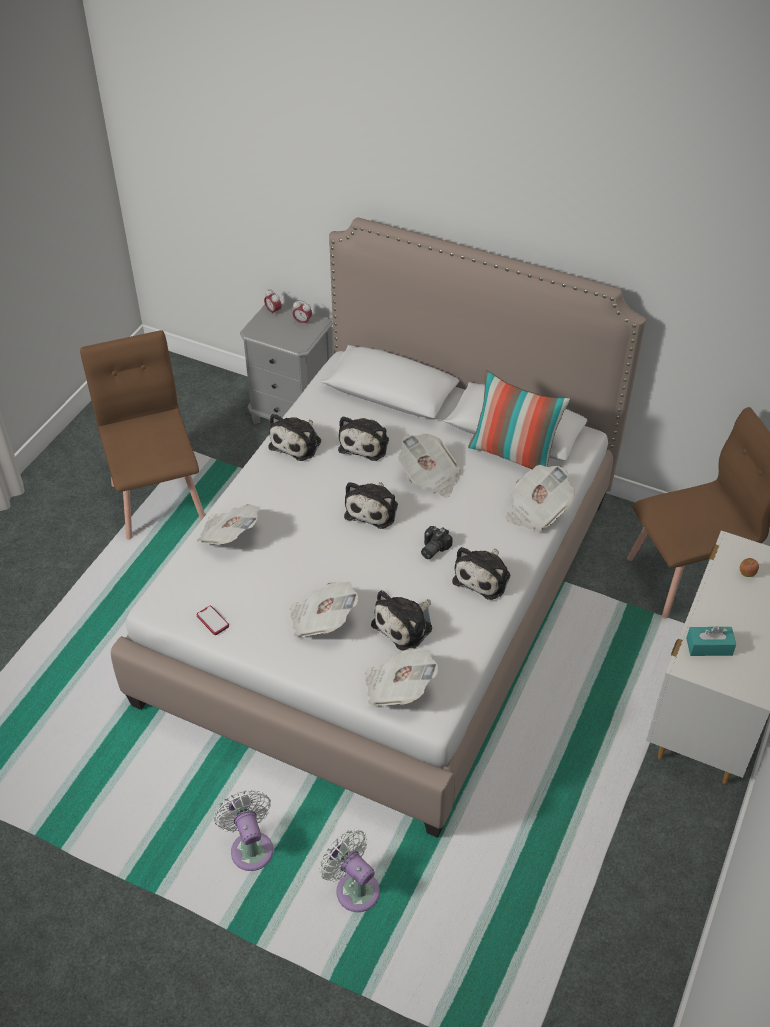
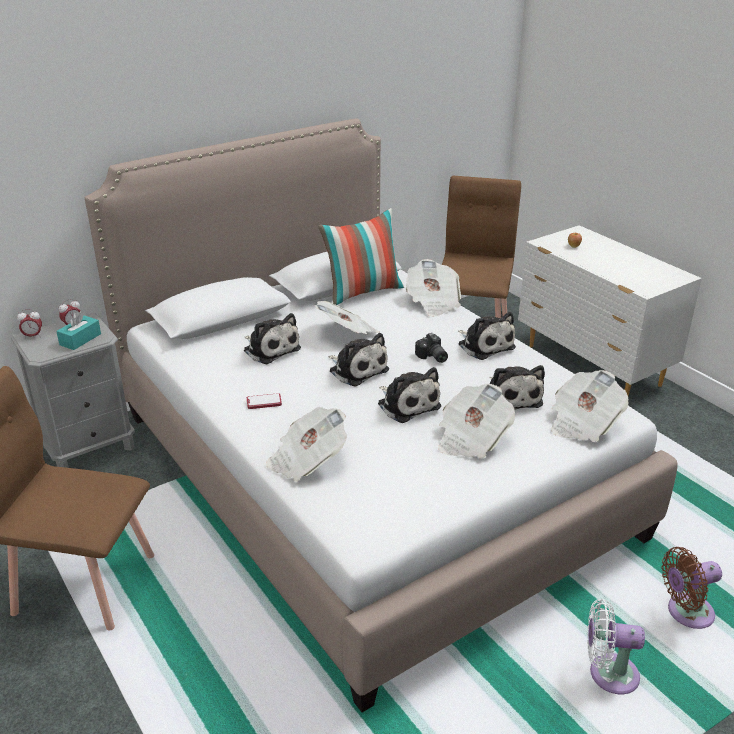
camera: 60 degrees left, 15 degrees down
phone [197,606,229,635] -> phone moved to [247,393,282,409]
plush toy [268,414,321,461] -> plush toy moved to [378,367,441,423]
white fan [319,829,380,912] -> brown fan [662,547,722,629]
turquoise tissue box [686,626,736,656] -> turquoise tissue box moved to [56,311,101,350]

